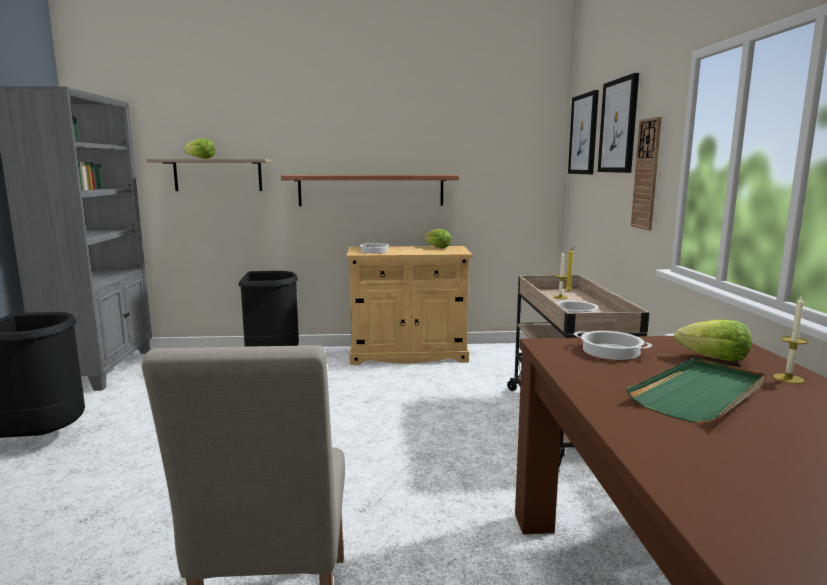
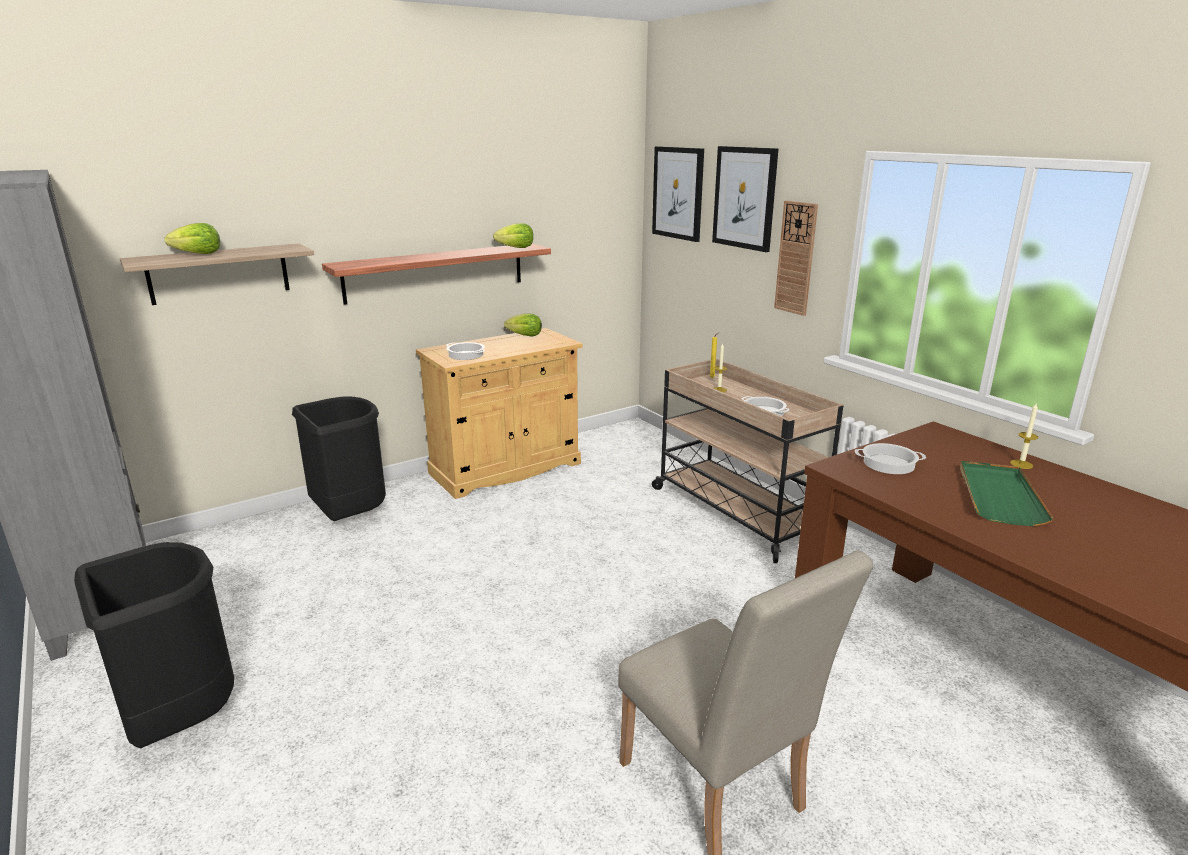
camera: 30 degrees left, 10 degrees up
lettuce [674,319,752,362] -> lettuce moved to [493,223,533,248]

